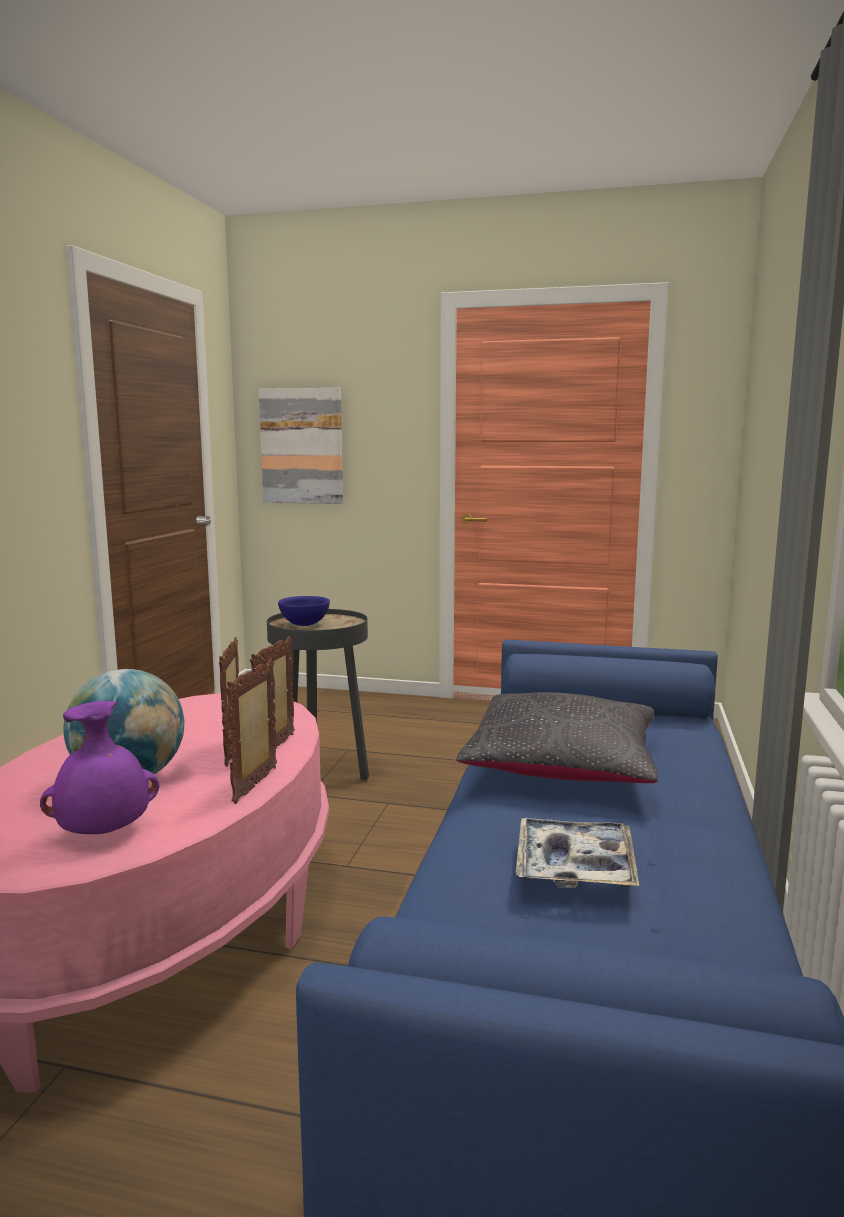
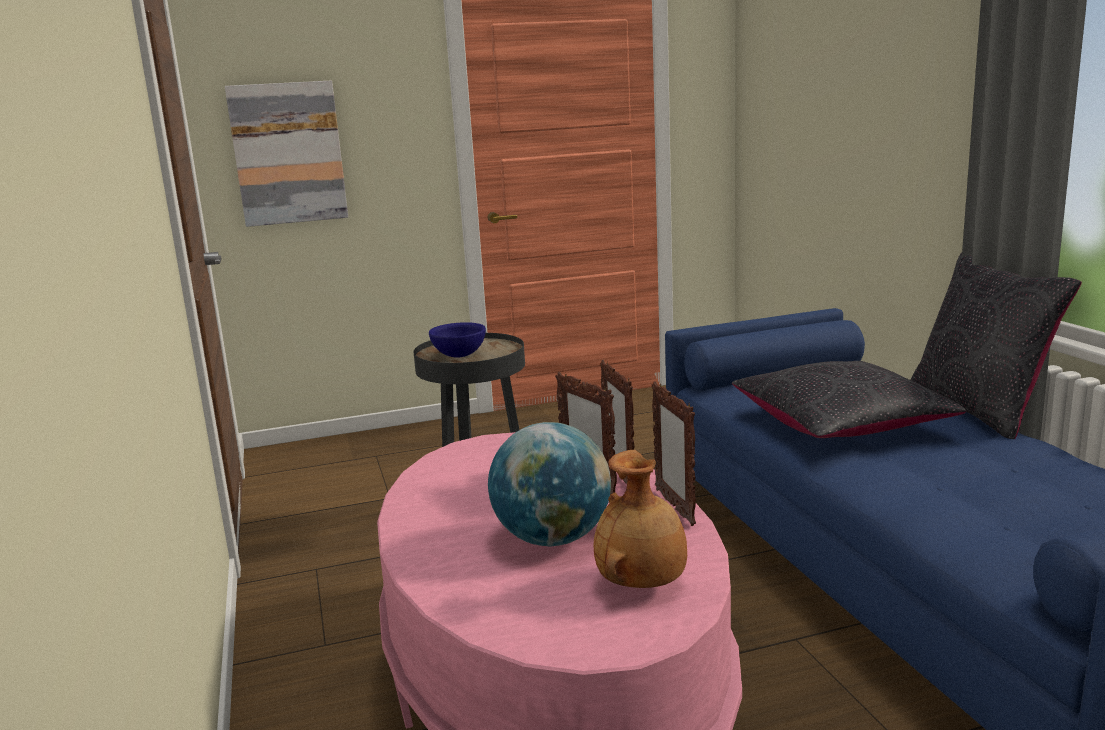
camera: 30 degrees left, 5 degrees up
purple vase [40,701,159,834] -> brown vase [594,450,687,588]
tray [516,818,639,888] -> none
none -> black pillow [911,252,1082,439]

